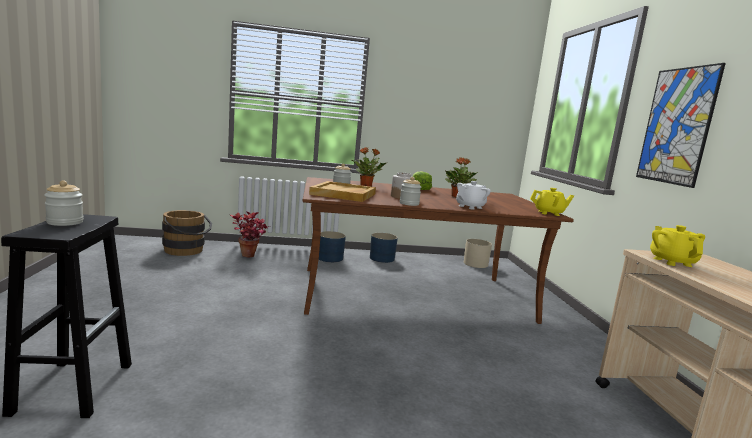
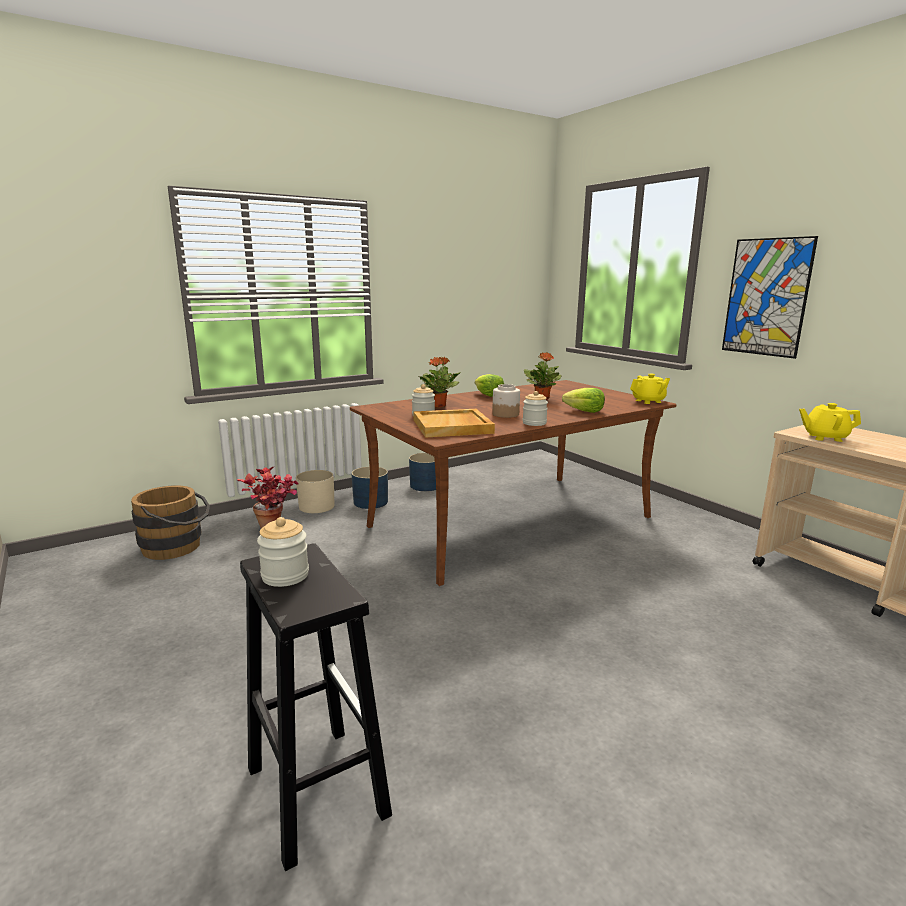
camera: 25 degrees left, 5 degrees up
white teapot [456,181,491,210] -> lettuce [562,388,605,413]
beige planter [464,239,492,268] -> beige planter moved to [296,470,335,513]
yellow teapot [650,225,705,267] -> yellow teapot turned 45 degrees counterclockwise [799,403,861,442]

